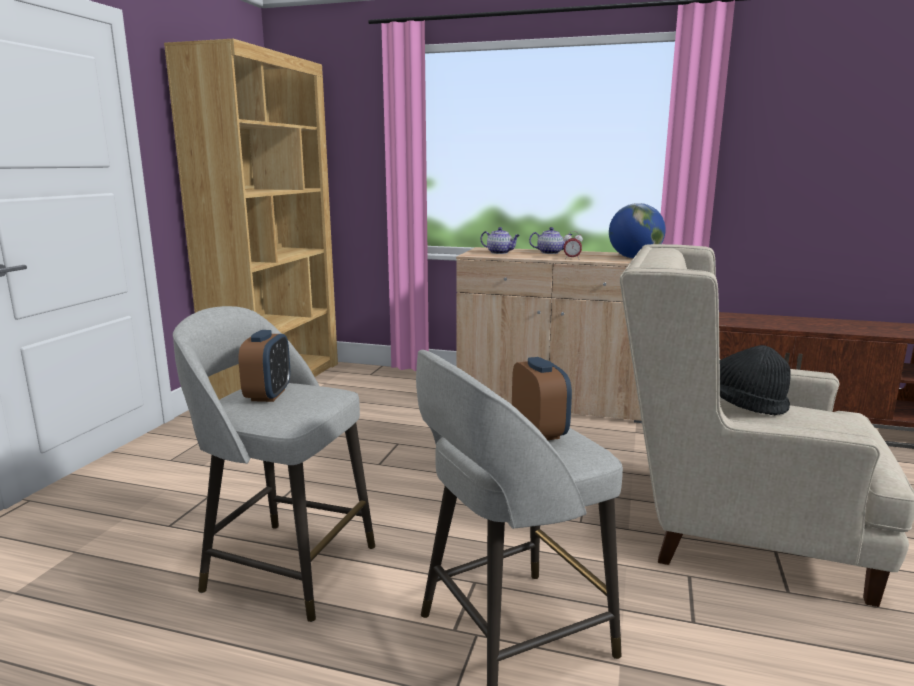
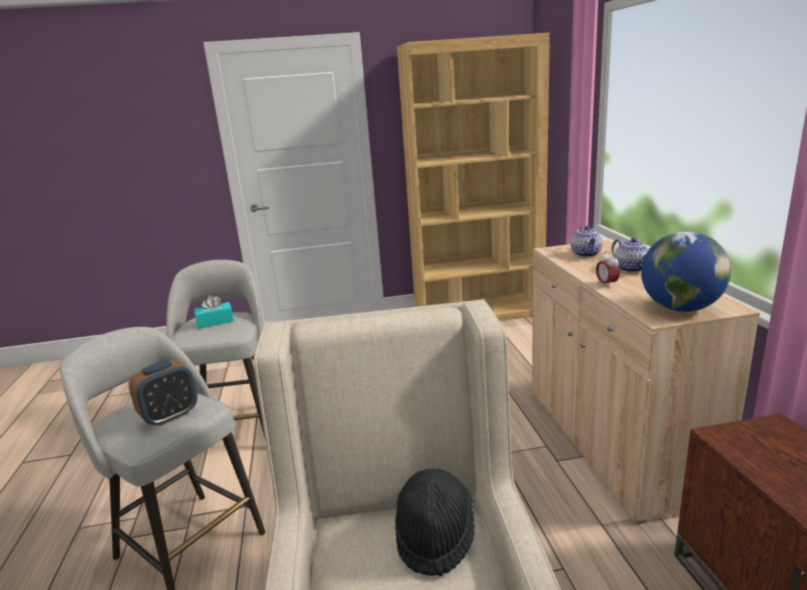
camera: 65 degrees right, 5 degrees up
alarm clock [238,330,290,402] -> turquoise tissue box [194,295,234,329]

